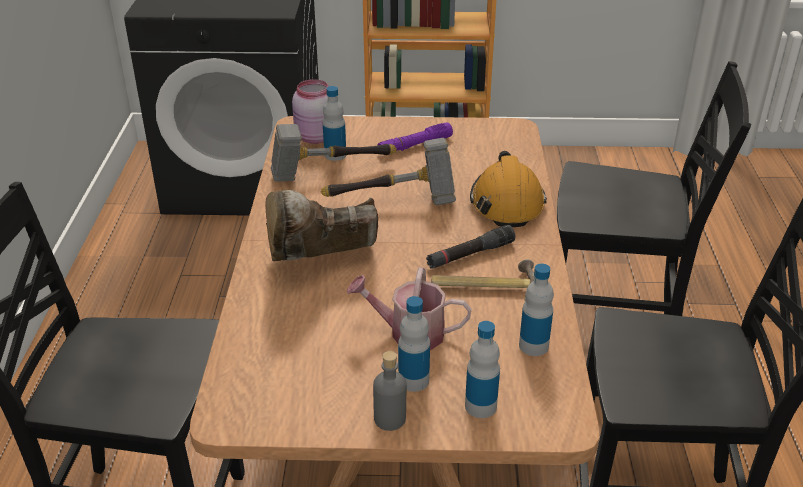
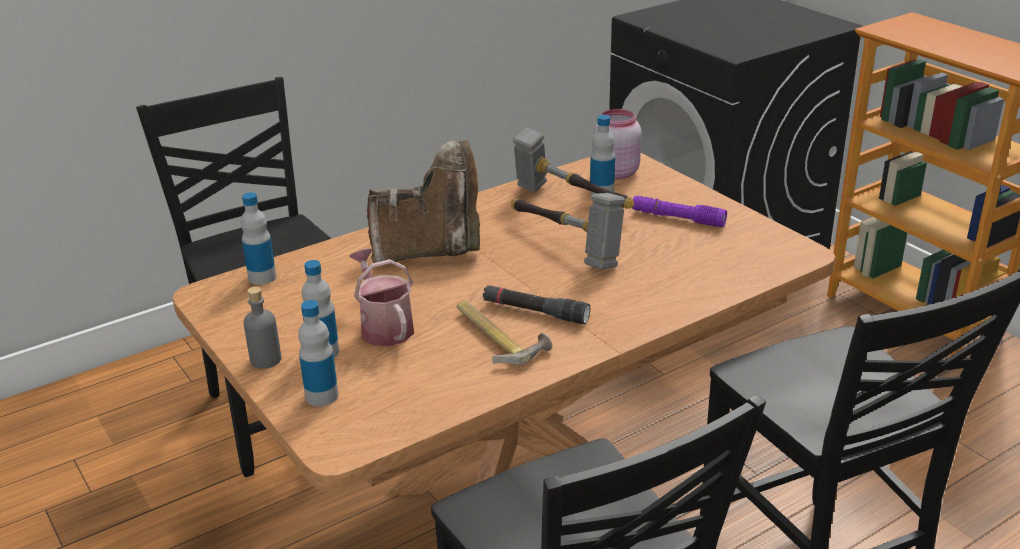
camera: 55 degrees right, 5 degrees down
brown boot [265,190,378,261] -> brown boot turned 135 degrees clockwise [367,140,480,266]
orange hard hat [470,151,547,227] -> none
bottle [519,264,554,356] -> bottle moved to [241,192,276,285]

